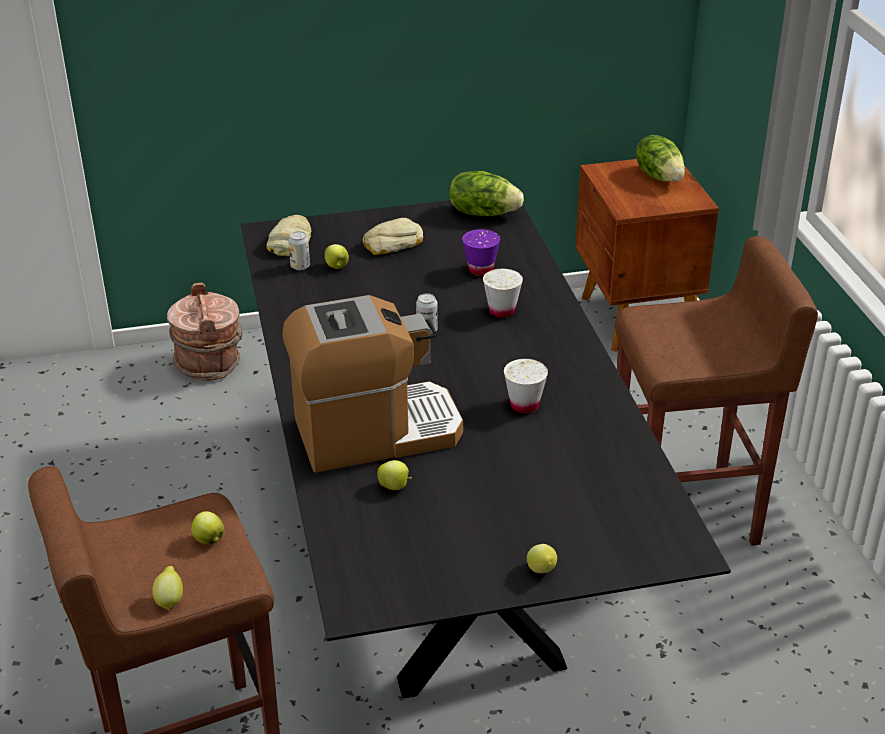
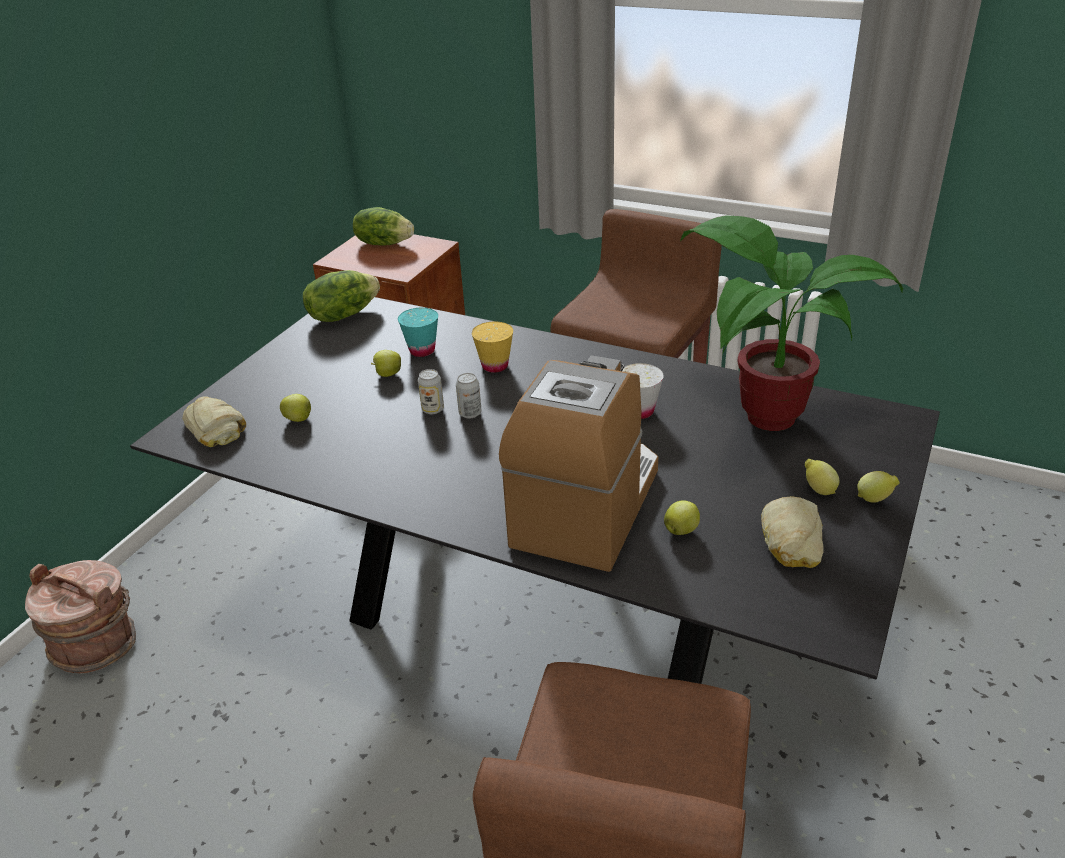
camera: 50 degrees left, 0 degrees up
lemon [153,566,183,610] -> lemon moved to [805,459,839,495]
apple [191,511,224,544] -> apple moved to [371,350,401,377]
can [288,231,310,270] -> can moved to [418,369,444,414]
bread [363,218,423,255] -> bread moved to [761,496,824,568]
purple cup [462,229,500,276] -> turquoise cup [398,308,438,357]
white cup [483,269,523,318] -> yellow cup [472,321,513,373]
none -> potted plant [680,215,903,431]

